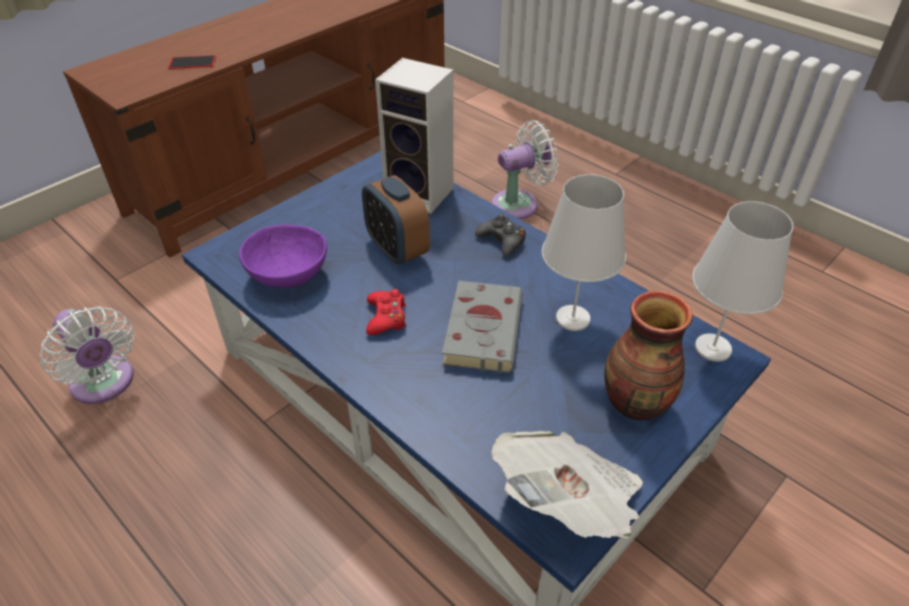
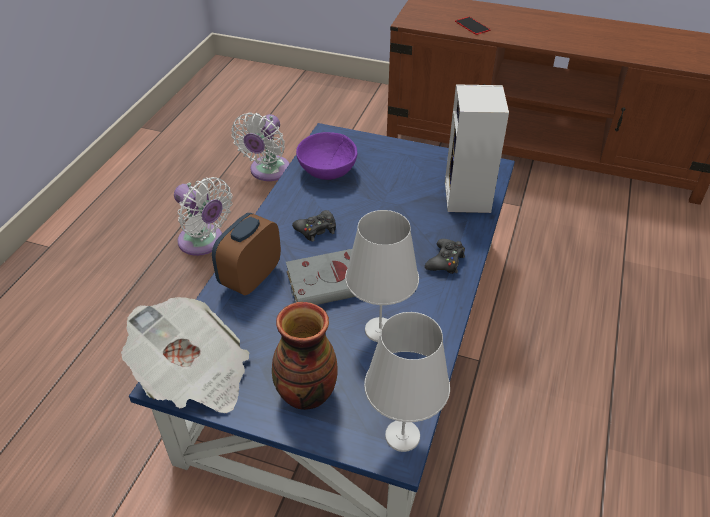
camera: 65 degrees right, 0 degrees up
alarm clock [362,175,430,265] -> alarm clock moved to [212,213,281,295]
red game controller [366,289,407,335] -> black game controller [292,210,336,242]
white fan [491,120,559,219] -> white fan moved to [174,177,233,256]

